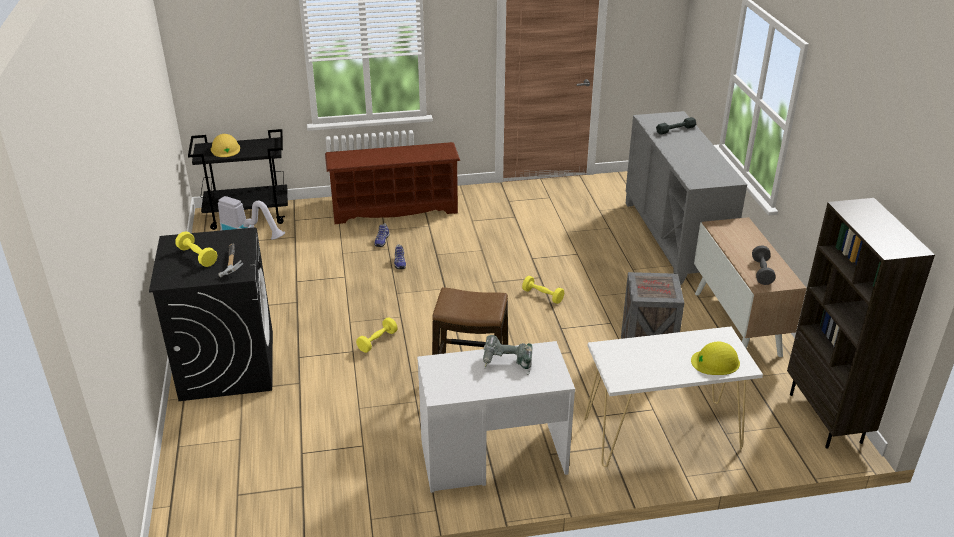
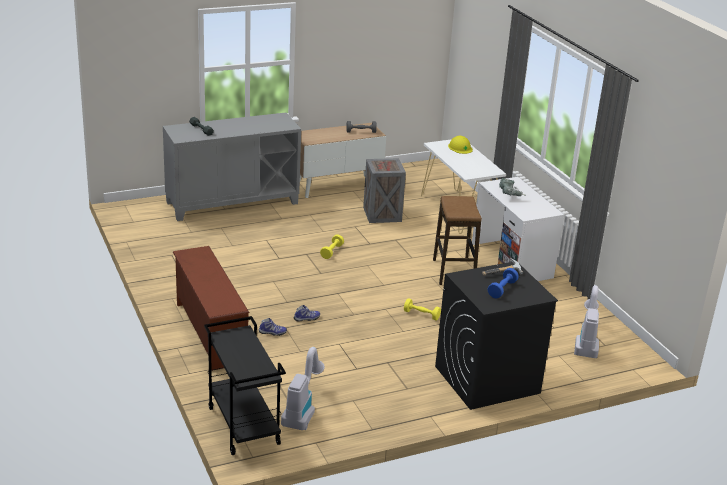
camera: 105 degrees left, 5 degrees down
yellow dumbbell [175,231,217,267] -> blue dumbbell [488,268,519,299]
yellow hard hat [211,134,240,157] -> none
brown bookcase [787,198,935,449] -> none
none -> vacuum cleaner [574,285,599,358]

